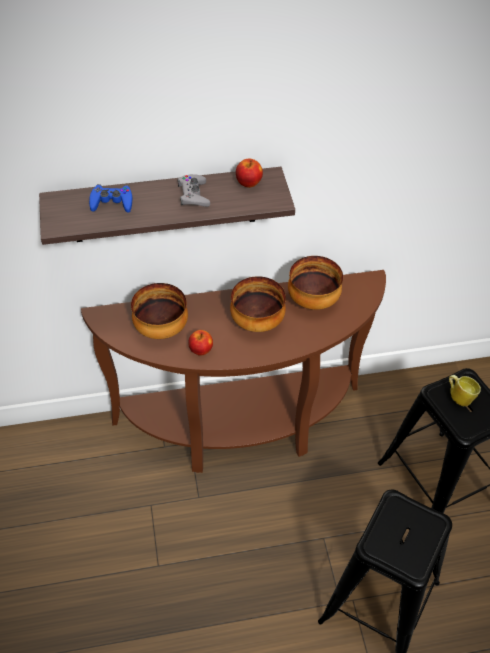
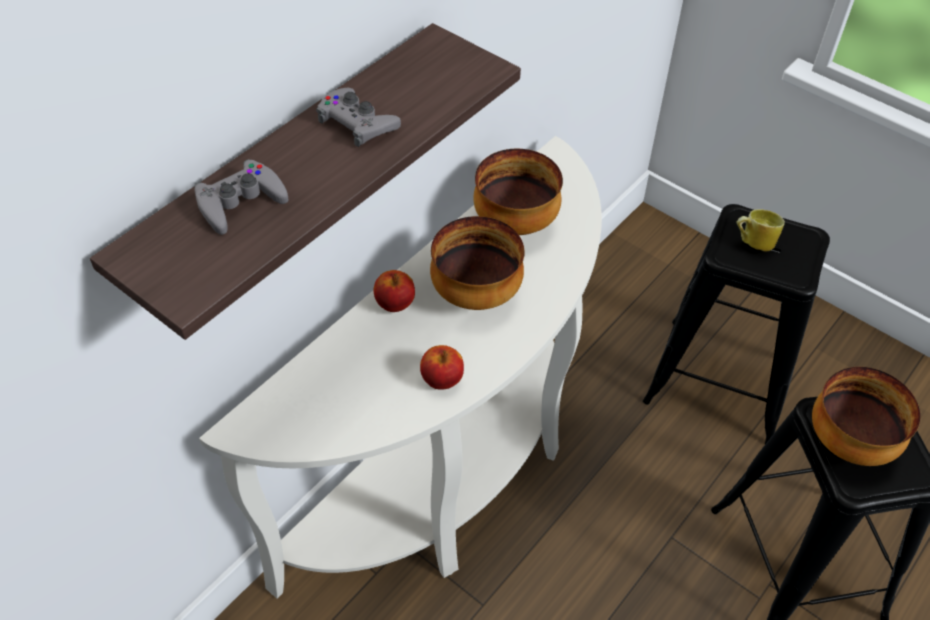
camera: 40 degrees left, 0 degrees up
brown console table [81,270,386,473] -> white console table [199,136,602,599]
blue game controller [89,184,132,213] -> grey game controller [194,159,288,235]
bowl [131,283,188,339] -> bowl moved to [812,367,920,466]
apple [236,158,263,188] -> apple moved to [374,270,415,312]

